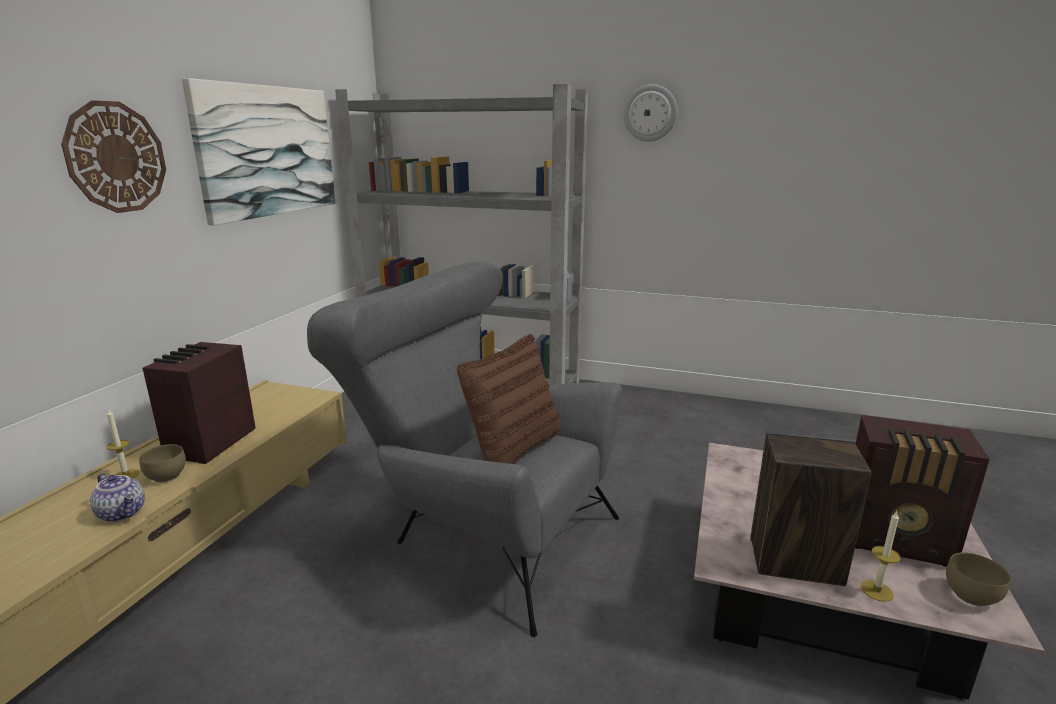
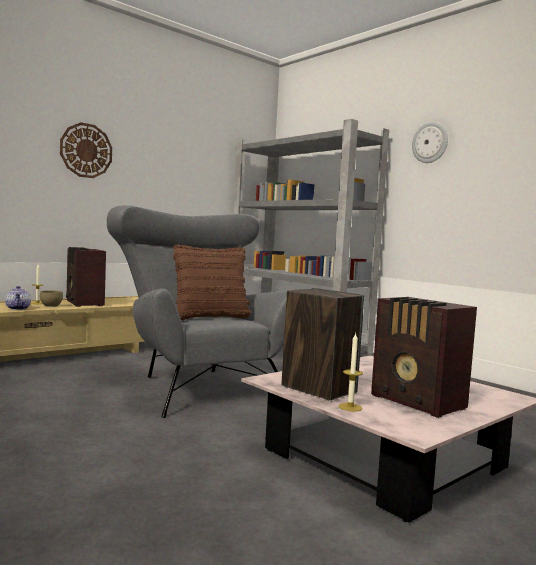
camera: 30 degrees right, 15 degrees down
radio [143,342,256,464] -> radio turned 75 degrees counterclockwise [66,247,106,307]
picture [182,78,336,225] -> none
brown bowl [946,552,1011,606] -> none

